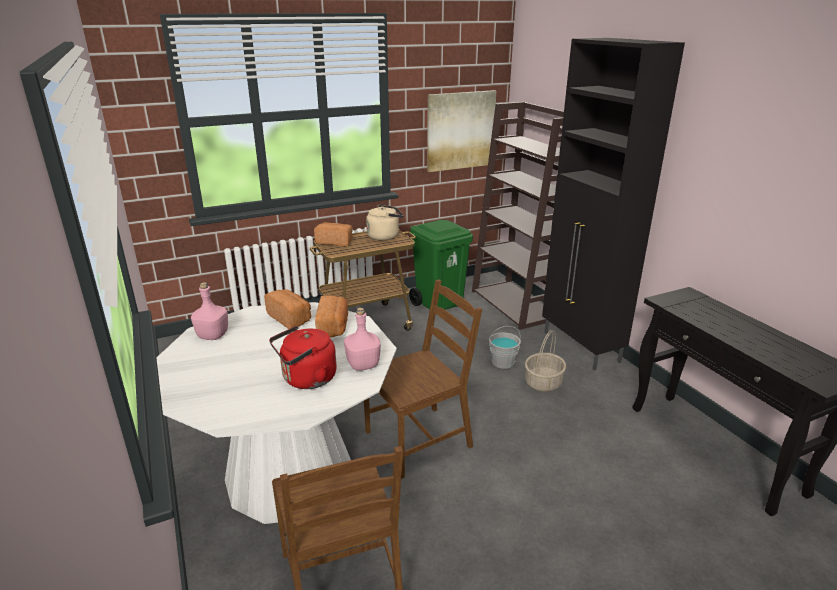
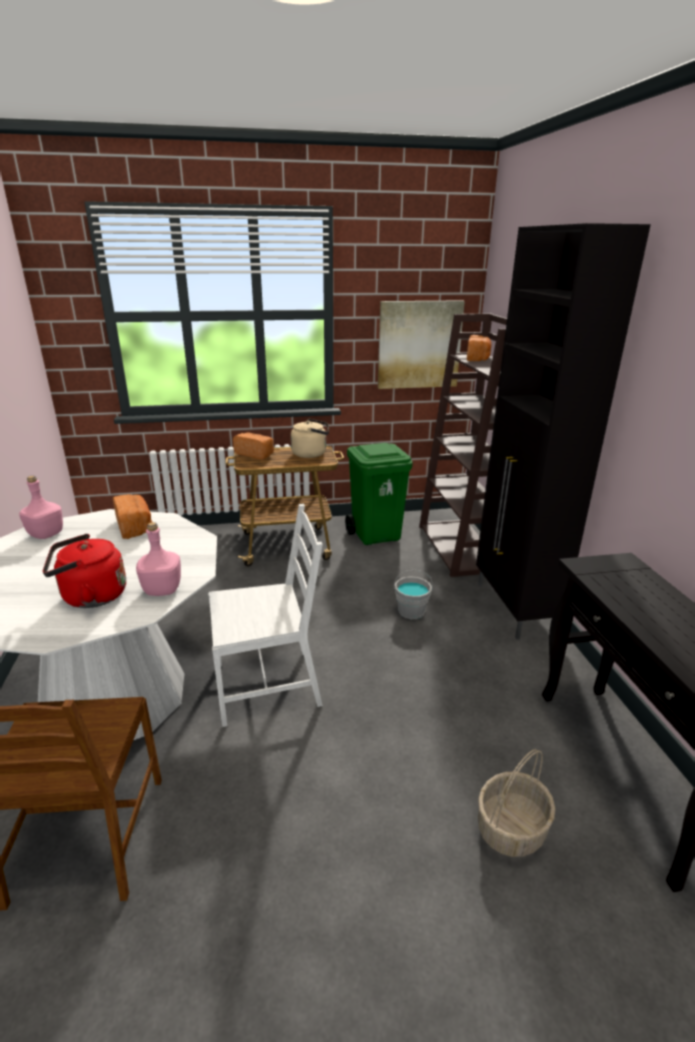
camera: 15 degrees right, 0 degrees up
bread [315,296,348,338] -> bread moved to [467,335,492,361]
brown chair [364,279,482,479] -> white chair [208,504,323,727]
basket [525,330,566,392] -> basket moved to [478,749,555,857]

